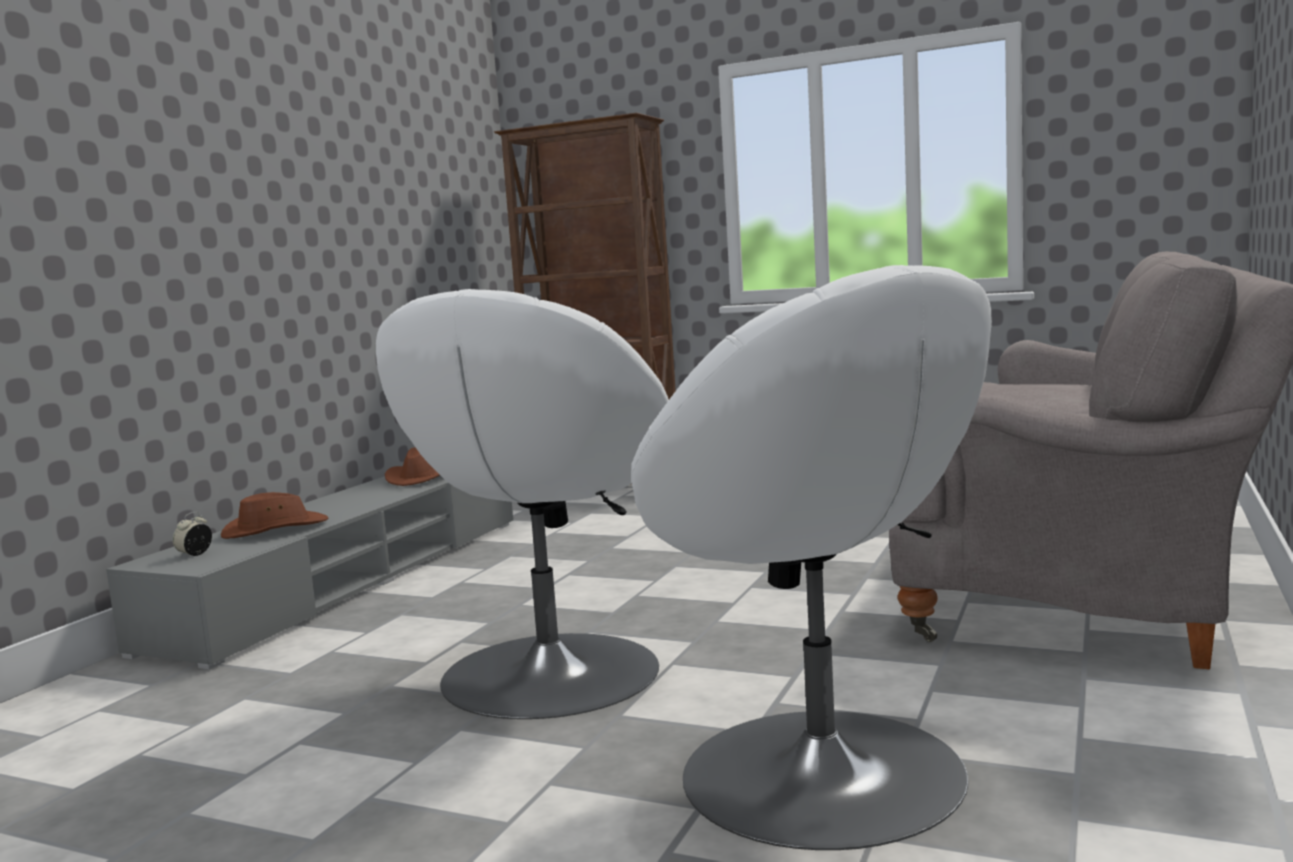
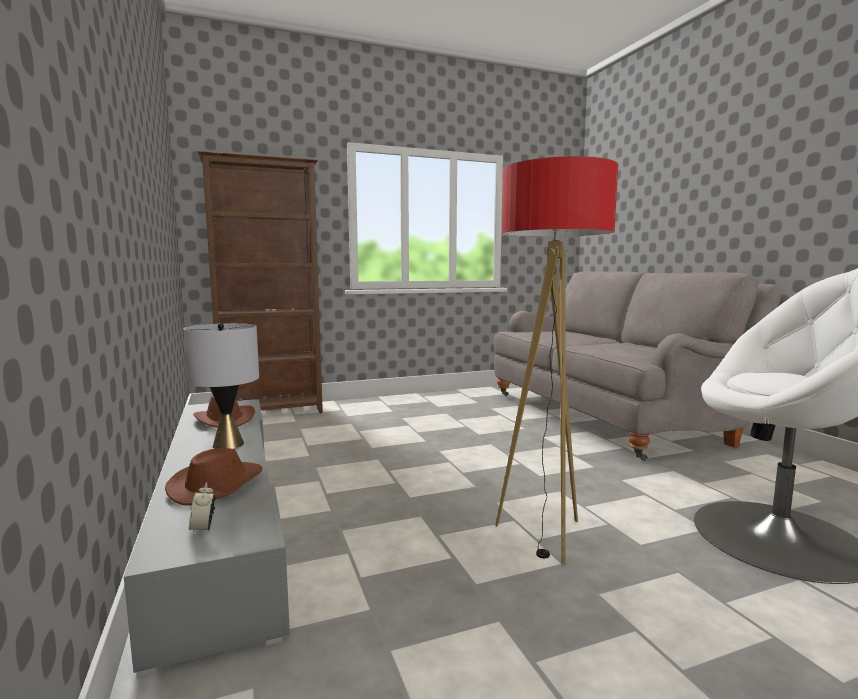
camera: 45 degrees left, 0 degrees up
white armchair [376,289,669,719] -> floor lamp [495,156,618,565]
none -> grey table lamp [184,323,259,449]

